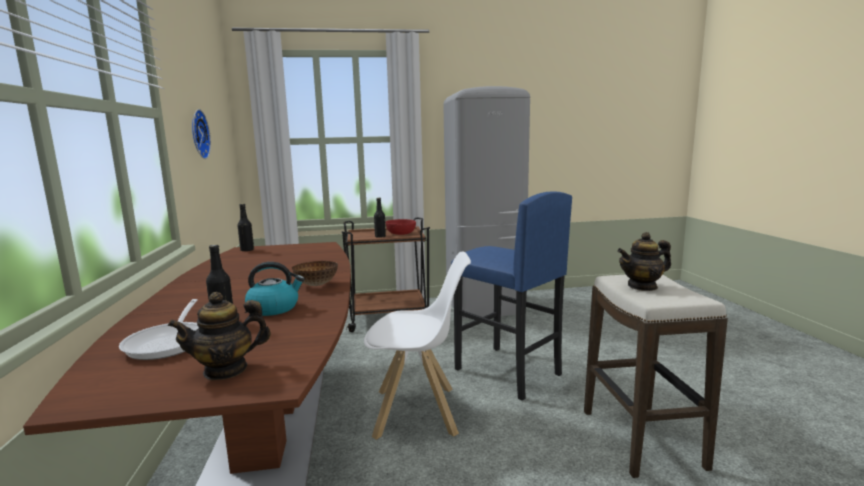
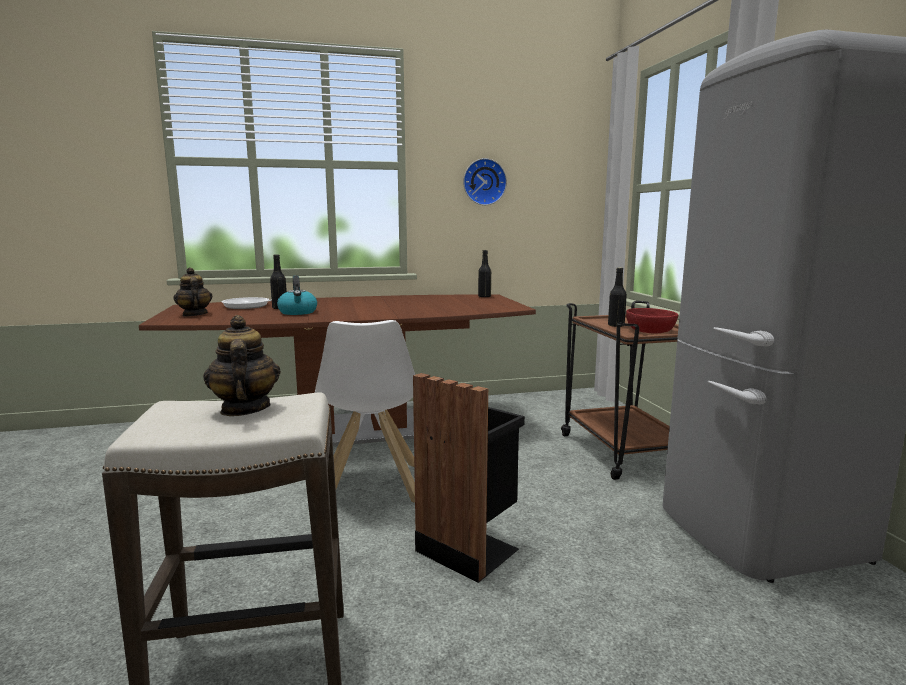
camera: 85 degrees right, 0 degrees up
bowl [292,261,338,286] -> none
blue stool [451,191,572,401] -> black trash can [413,373,525,583]

